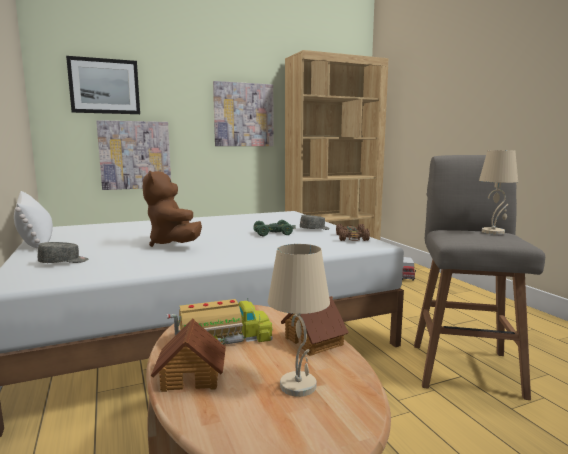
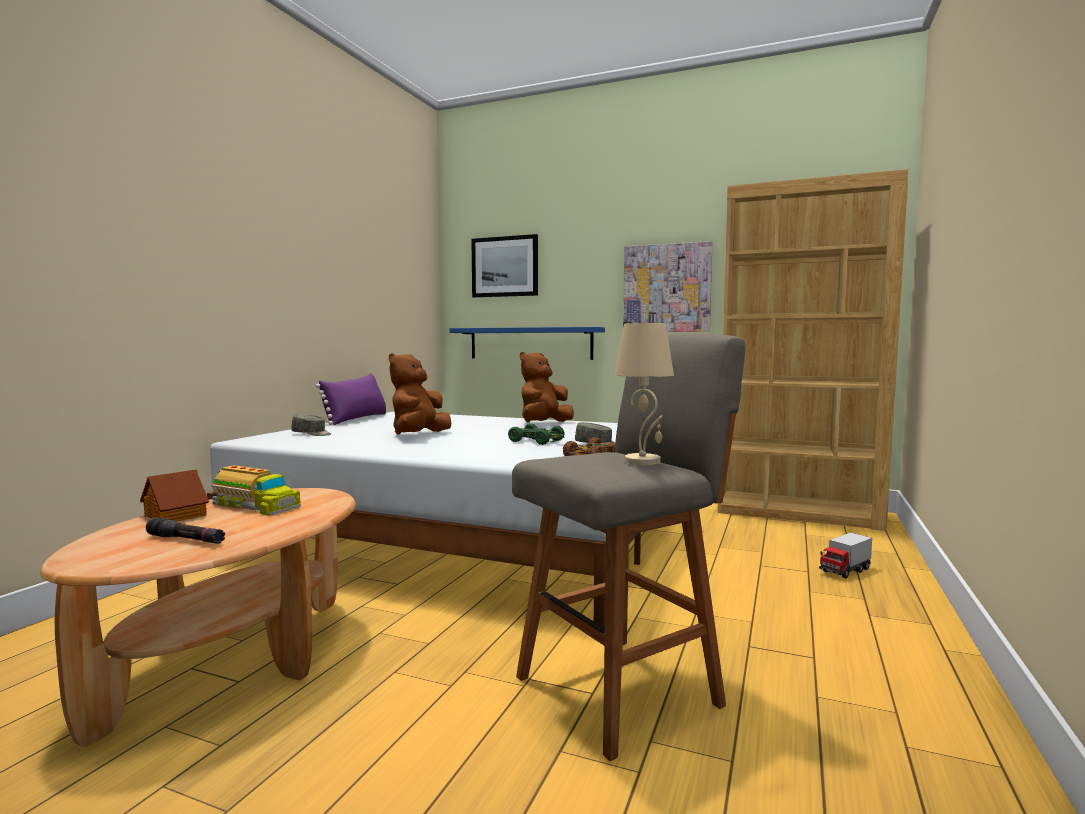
camera: 45 degrees right, 5 degrees down
white pillow [14,191,53,249] -> purple pillow [316,373,386,425]
picture [96,120,171,190] -> blue shelf [449,327,605,360]
beige table lamp [268,244,330,397] -> black flashlight [146,517,225,544]
toy house [281,296,349,356] -> none
none -> brown plush toy [520,352,574,422]

